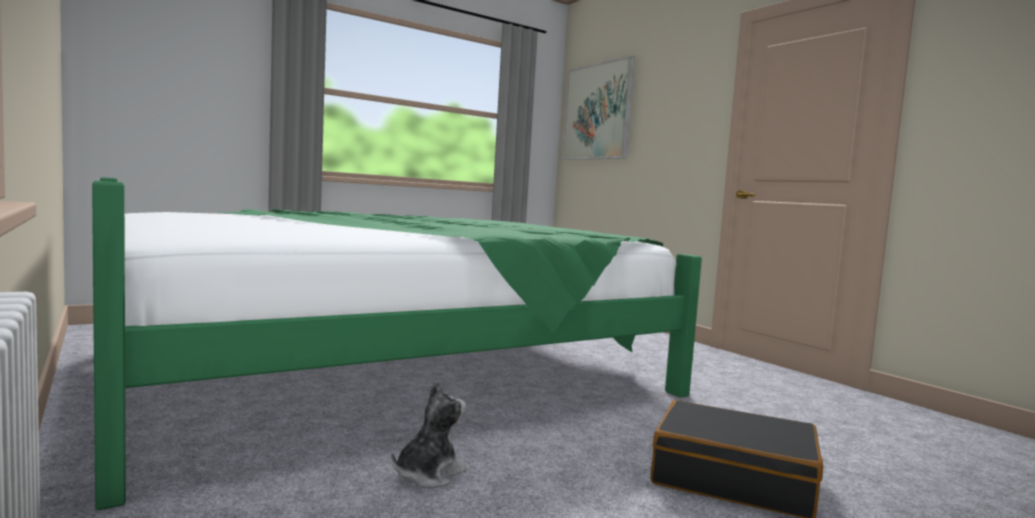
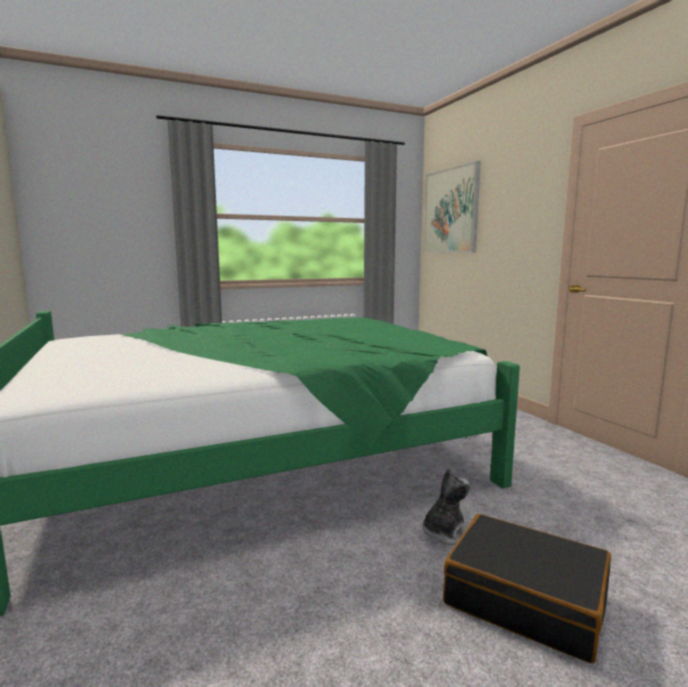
camera: 10 degrees right, 5 degrees up
plush toy [391,381,466,488] -> plush toy moved to [423,468,470,545]

